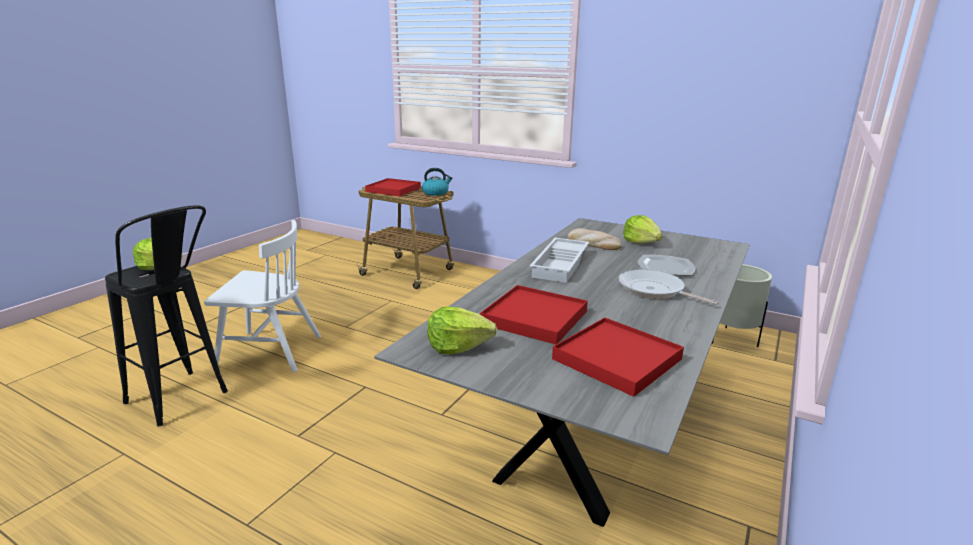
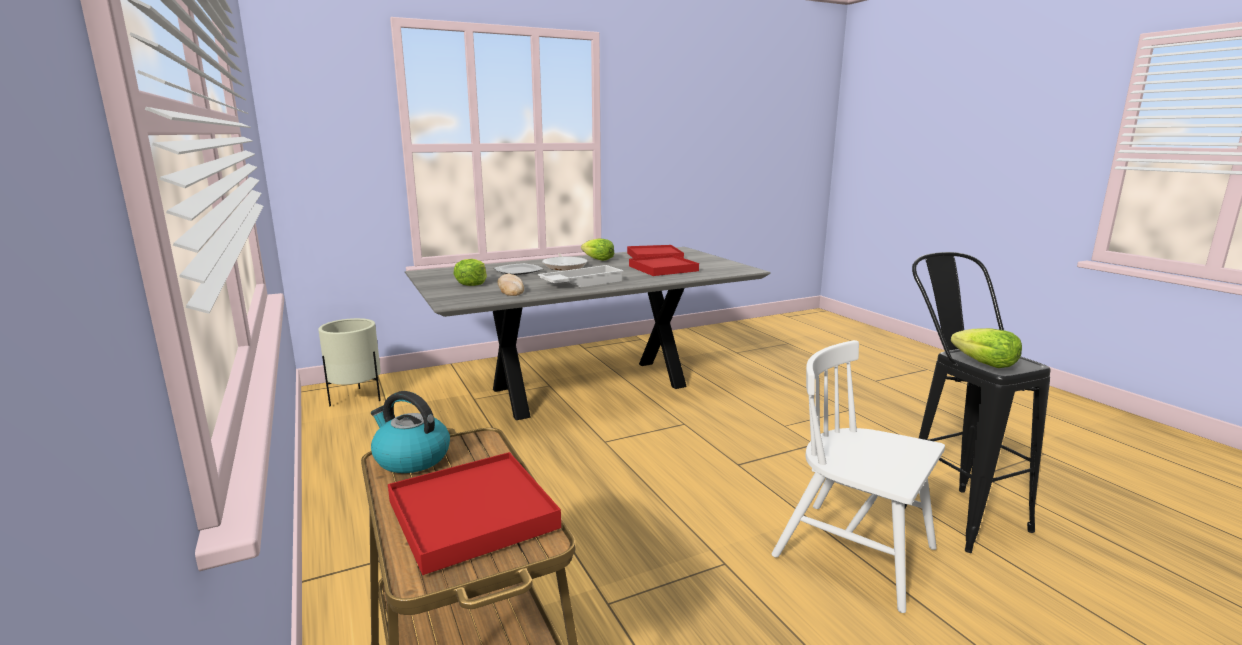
camera: 145 degrees left, 5 degrees down
lettuce [427,307,497,354] -> lettuce moved to [581,239,615,261]

